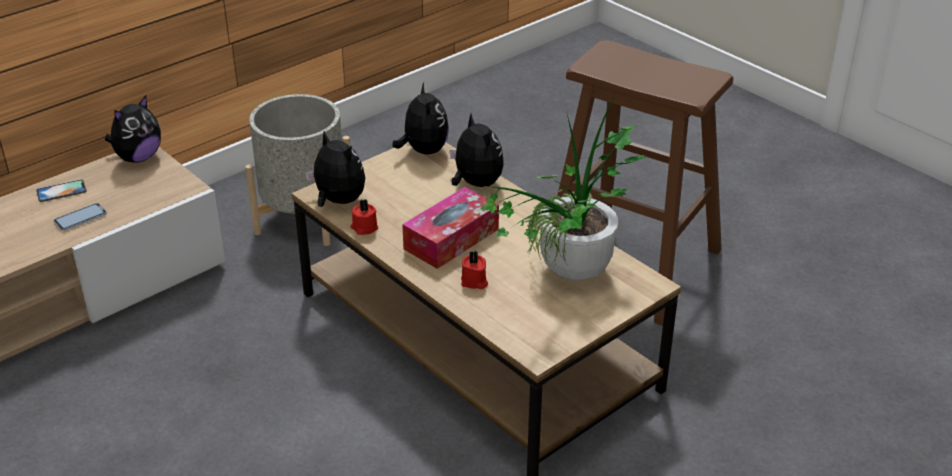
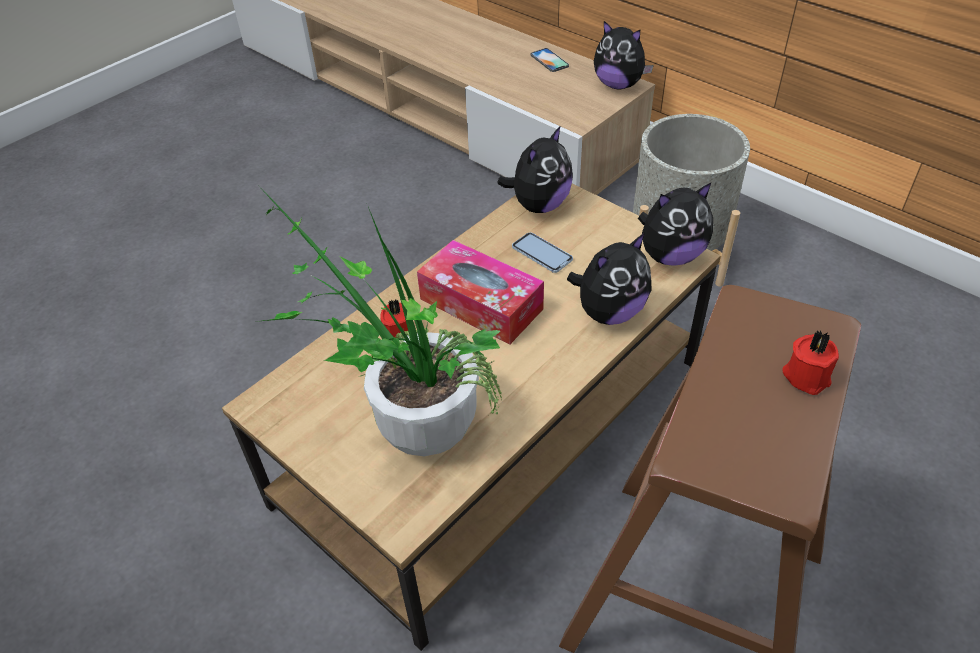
camera: 85 degrees right, 10 degrees up
phone [53,203,107,231] -> phone moved to [512,232,573,273]
red candle [350,199,378,235] -> red candle moved to [782,330,839,395]

